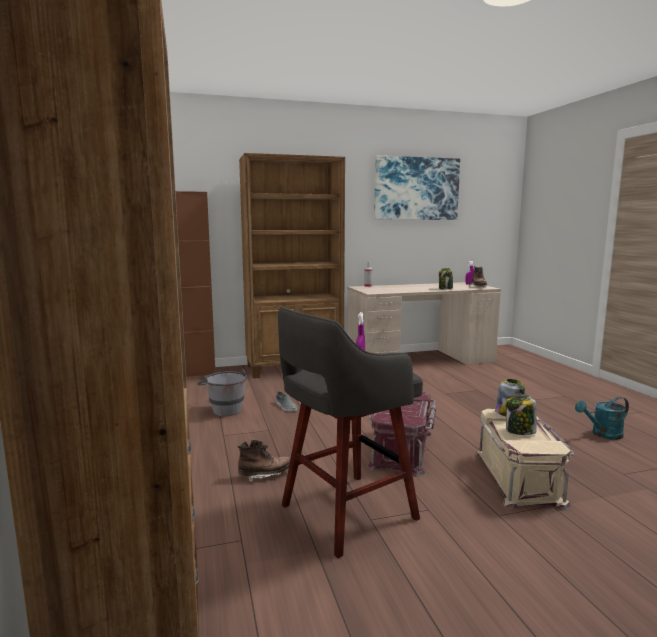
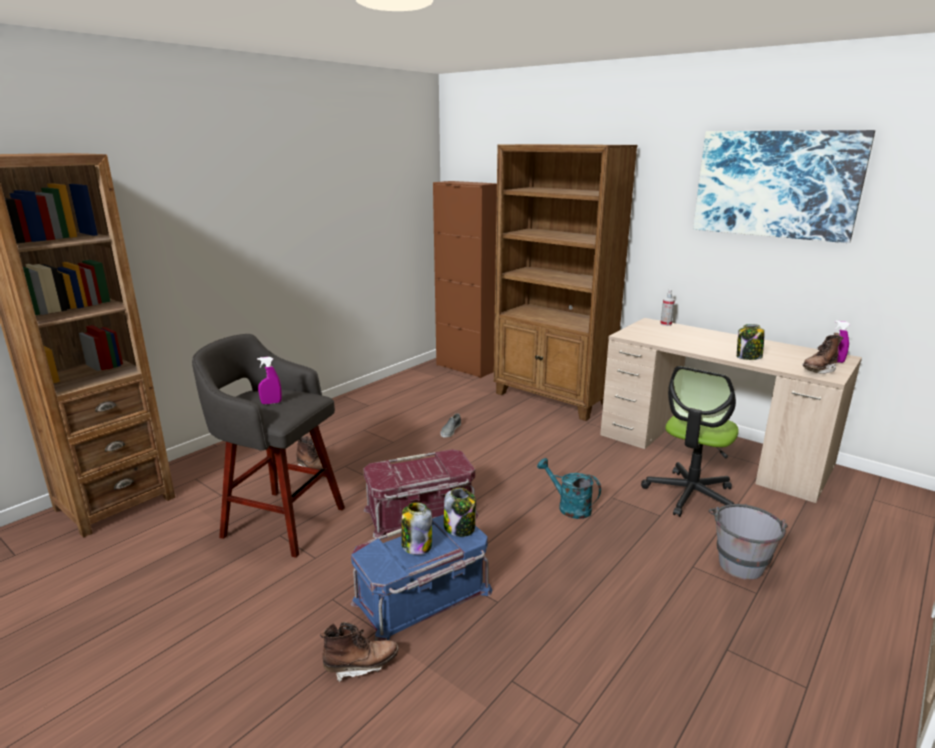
camera: 55 degrees right, 10 degrees up
grey bucket [197,369,248,416] -> grey bucket moved to [709,504,788,580]
beige storage box [475,409,574,510] -> blue storage box [351,515,492,641]
turquoise watering can [575,397,629,440] -> turquoise watering can moved to [537,458,601,519]
none -> brown boot [320,622,398,682]
none -> office chair [641,366,739,517]

